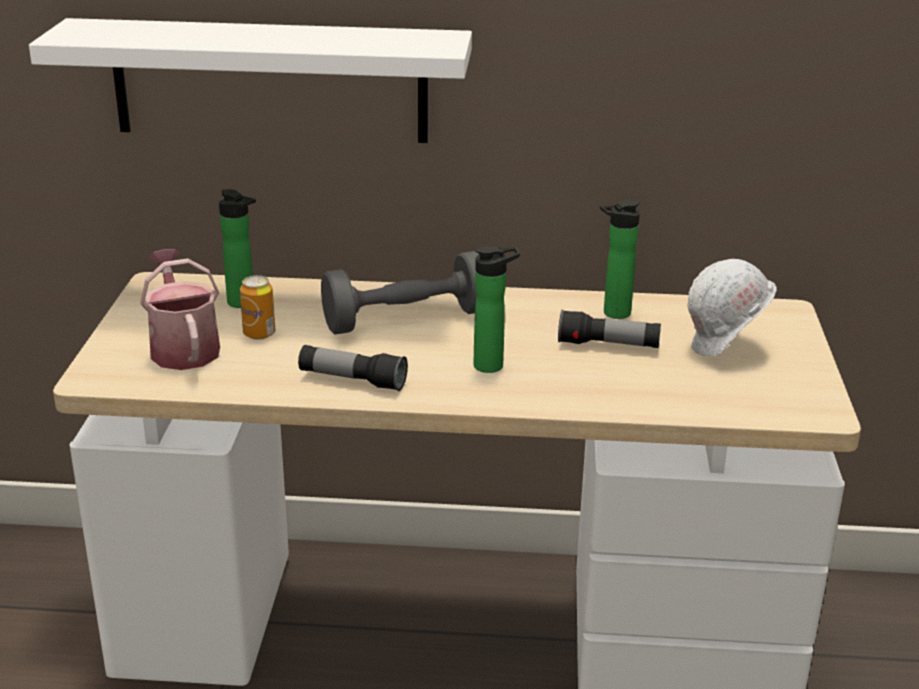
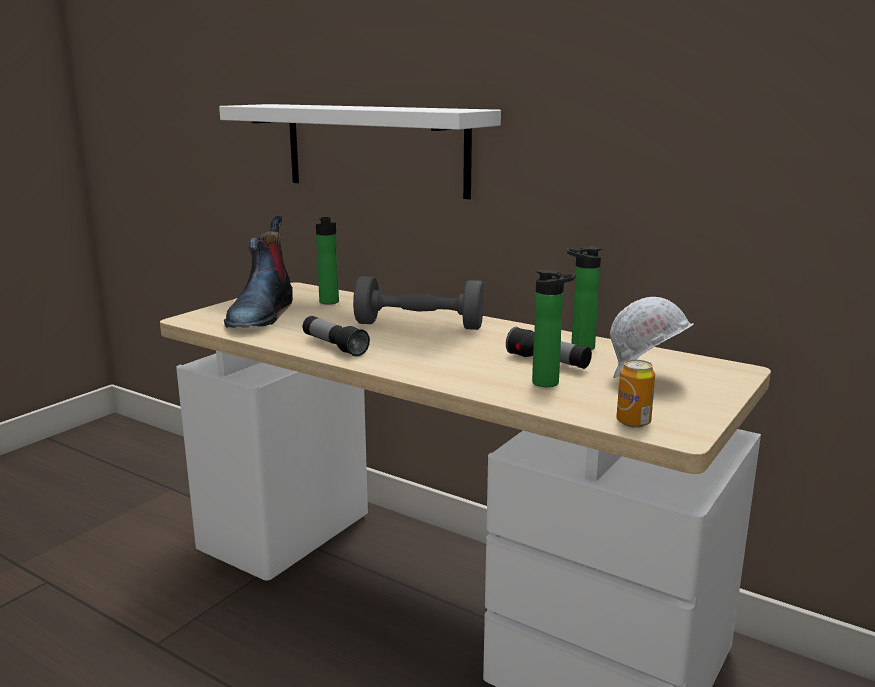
camera: 30 degrees right, 10 degrees down
watering can [140,249,220,370] -> boot [224,216,293,328]
can [240,275,275,340] -> can moved to [616,360,655,428]
bottle [473,246,520,373] -> bottle moved to [532,270,576,387]

